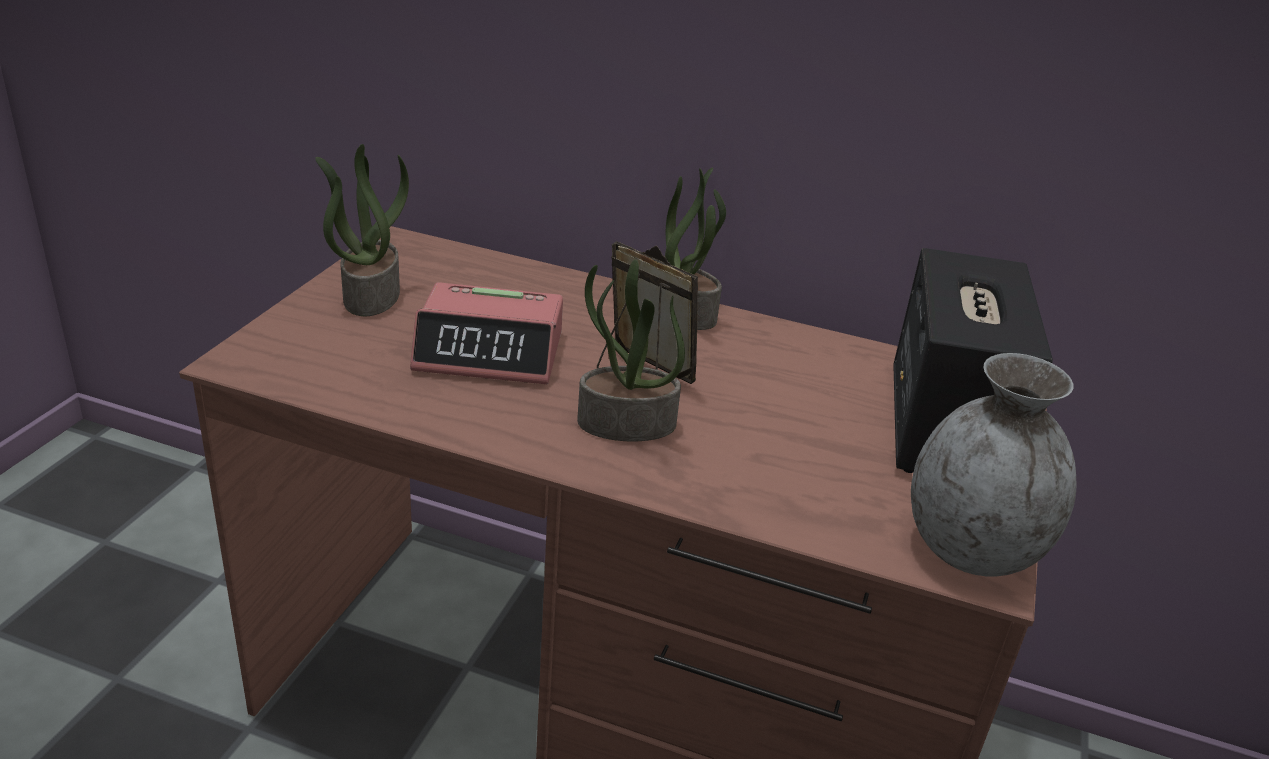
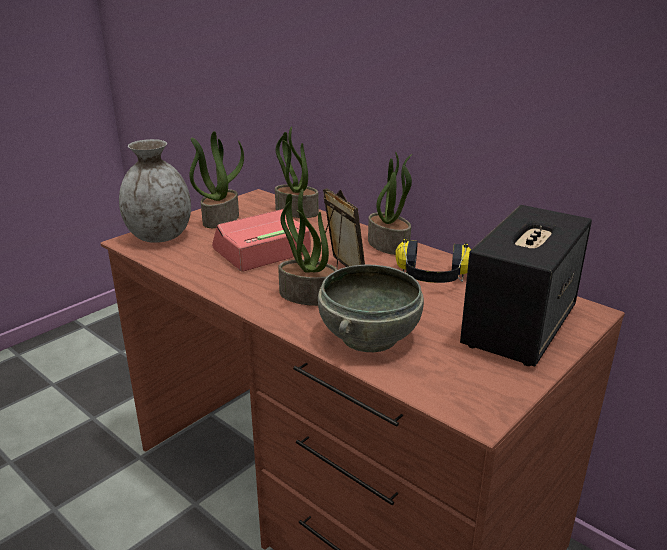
camera: 25 degrees right, 5 degrees down
alarm clock [410,282,563,384] -> alarm clock turned 120 degrees clockwise [212,209,311,272]
grey vase [911,353,1076,577] -> grey vase moved to [119,139,191,243]
none -> potted plant [275,126,319,218]
none -> grey bowl [318,264,424,352]
none -> headphones [395,238,471,283]

